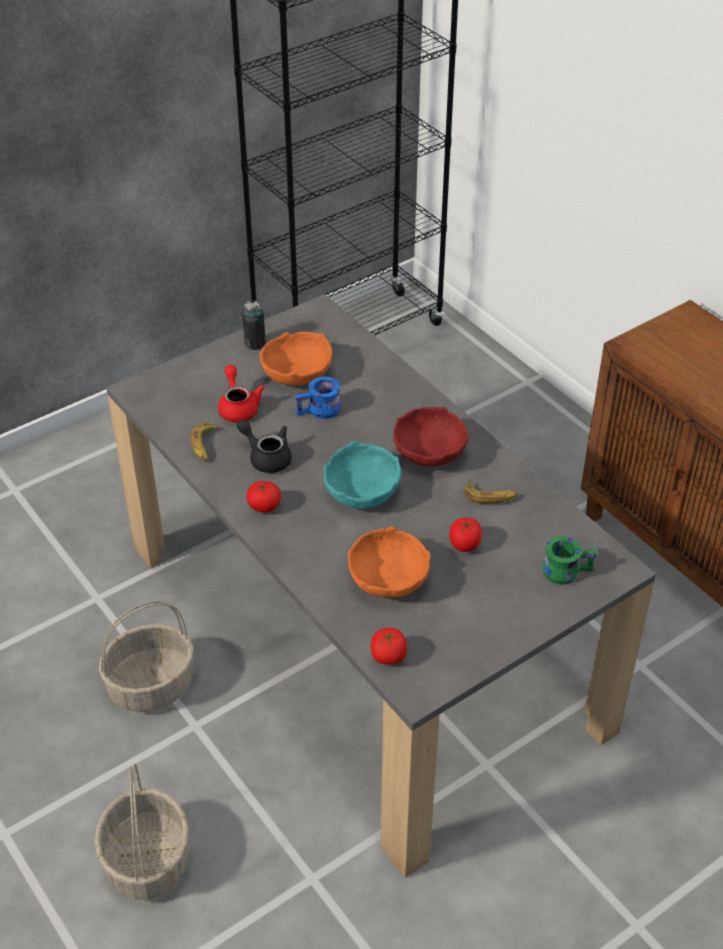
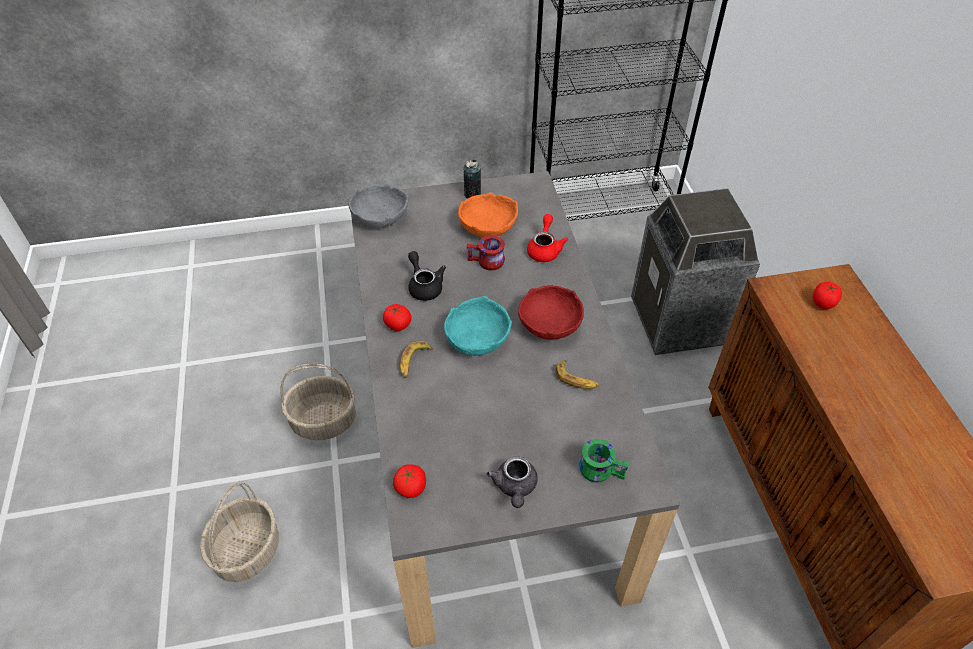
camera: 25 degrees right, 5 degrees up
banana [190,422,220,461] -> banana moved to [400,341,433,378]
red teapot [218,365,265,423] -> red teapot moved to [527,214,568,262]
blue mug [295,377,341,419] -> red mug [467,235,505,271]
orange bowl [348,526,431,598] -> none
tomato [450,517,482,552] -> tomato moved to [813,282,842,309]
none -> grey bowl [348,184,409,228]
none -> grey teapot [487,456,538,508]
none -> trash can [631,188,760,355]

